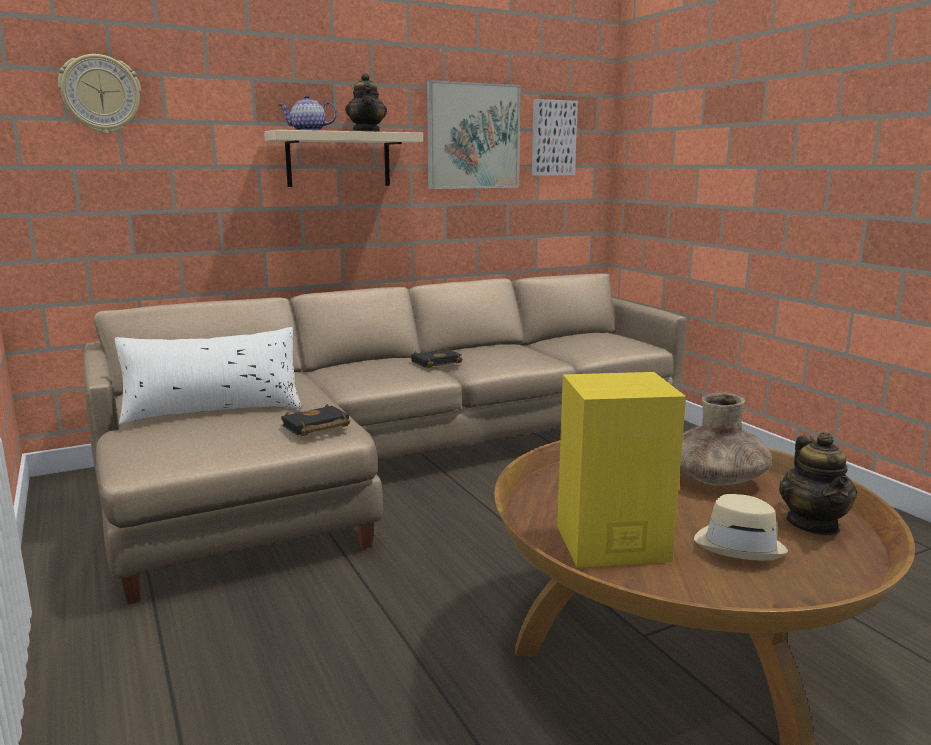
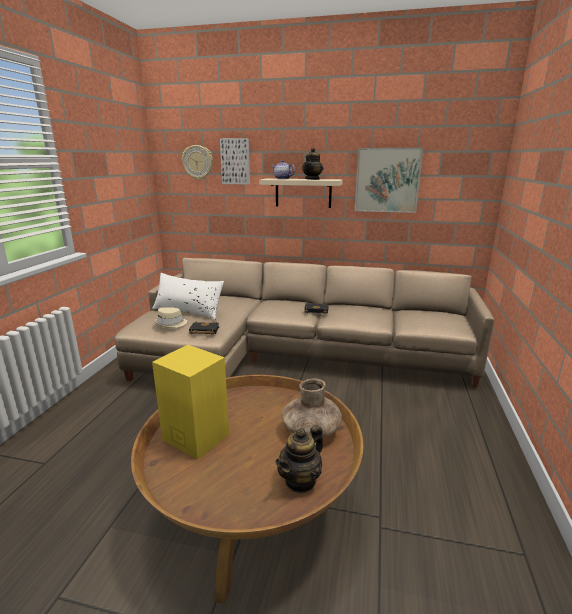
camera: 40 degrees right, 5 degrees up
picture [532,99,578,176] -> picture moved to [220,138,250,185]
beige hat [694,494,788,561] -> beige hat moved to [154,307,188,328]

